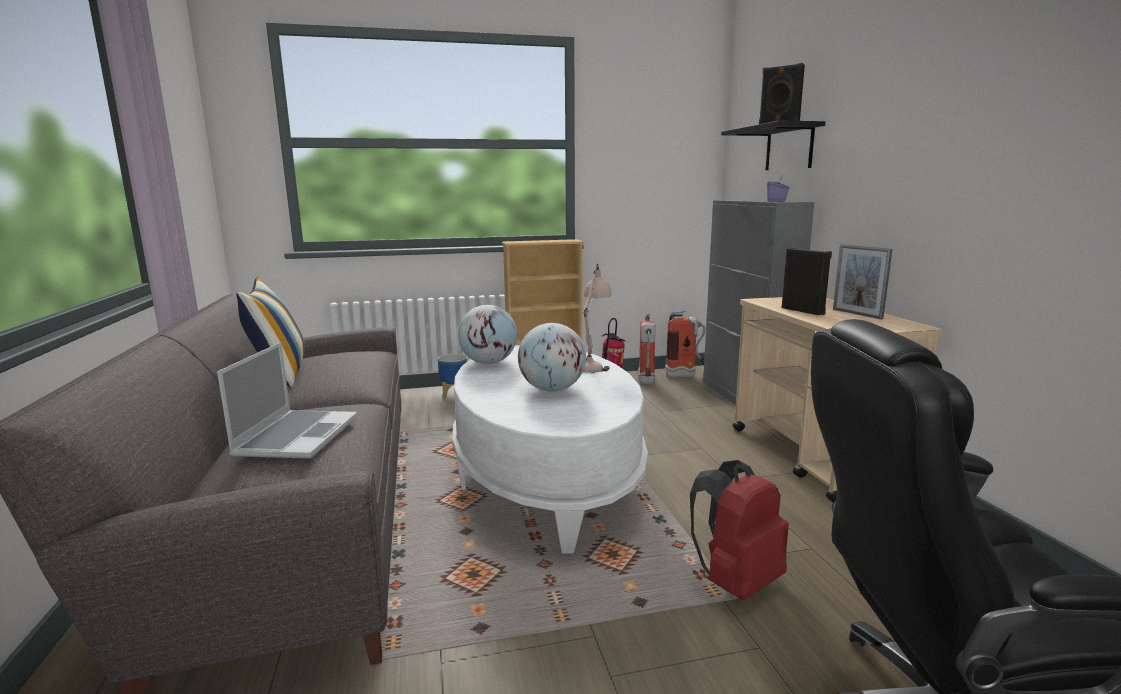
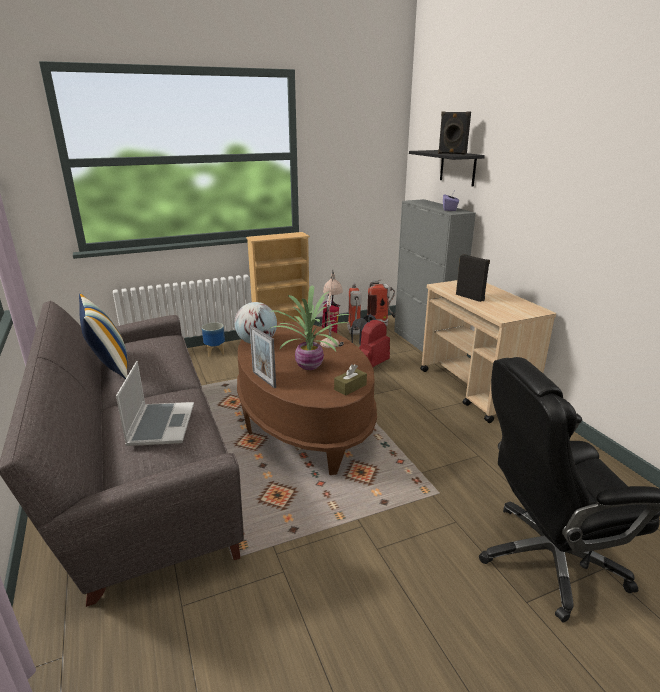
camera: 10 degrees left, 10 degrees up
white coffee table [452,345,648,554] -> brown coffee table [237,321,377,475]
globe [518,323,586,392] -> potted plant [270,285,349,370]
red backpack [690,460,789,600] -> red backpack moved to [351,314,390,367]
picture frame [833,244,893,319] -> picture frame moved to [249,325,276,388]
none -> brown tissue box [334,364,367,396]

